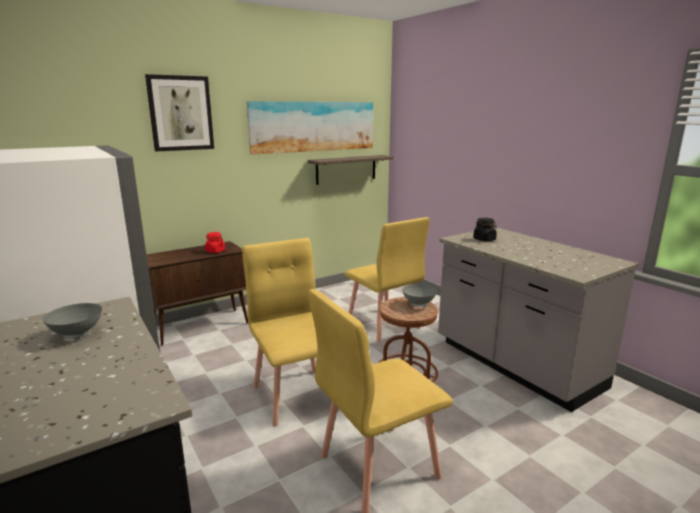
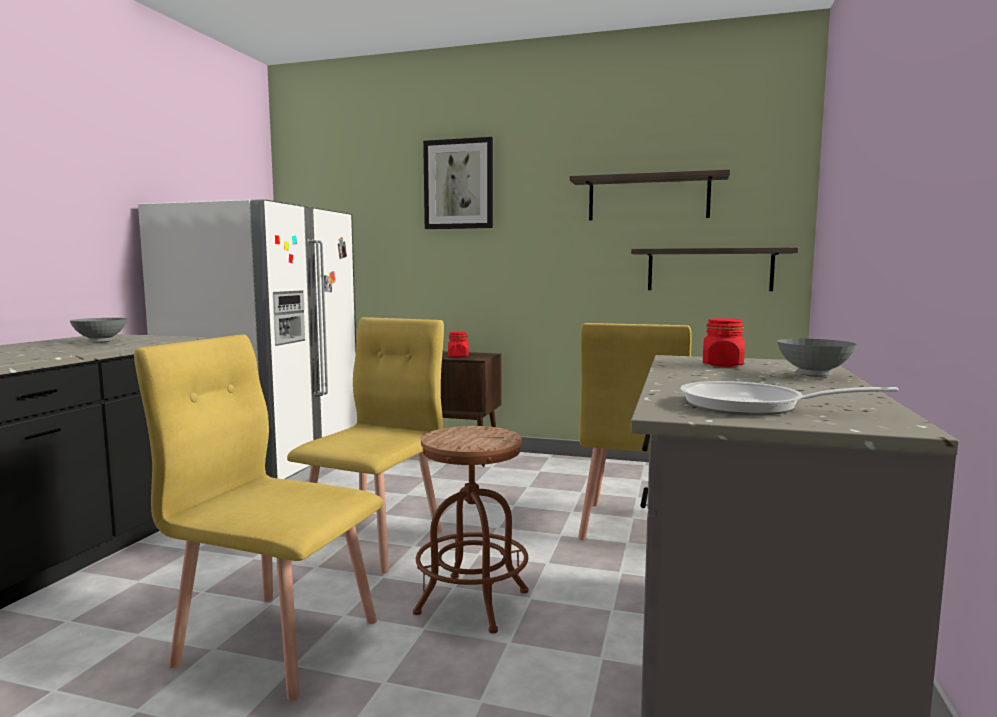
camera: 50 degrees right, 10 degrees down
picture [247,101,373,155] -> shelf [569,169,730,220]
grey bowl [402,284,437,307] -> grey bowl moved to [777,339,857,377]
black jar [473,218,497,241] -> red jar [703,318,745,367]
none -> frying pan [680,381,898,416]

